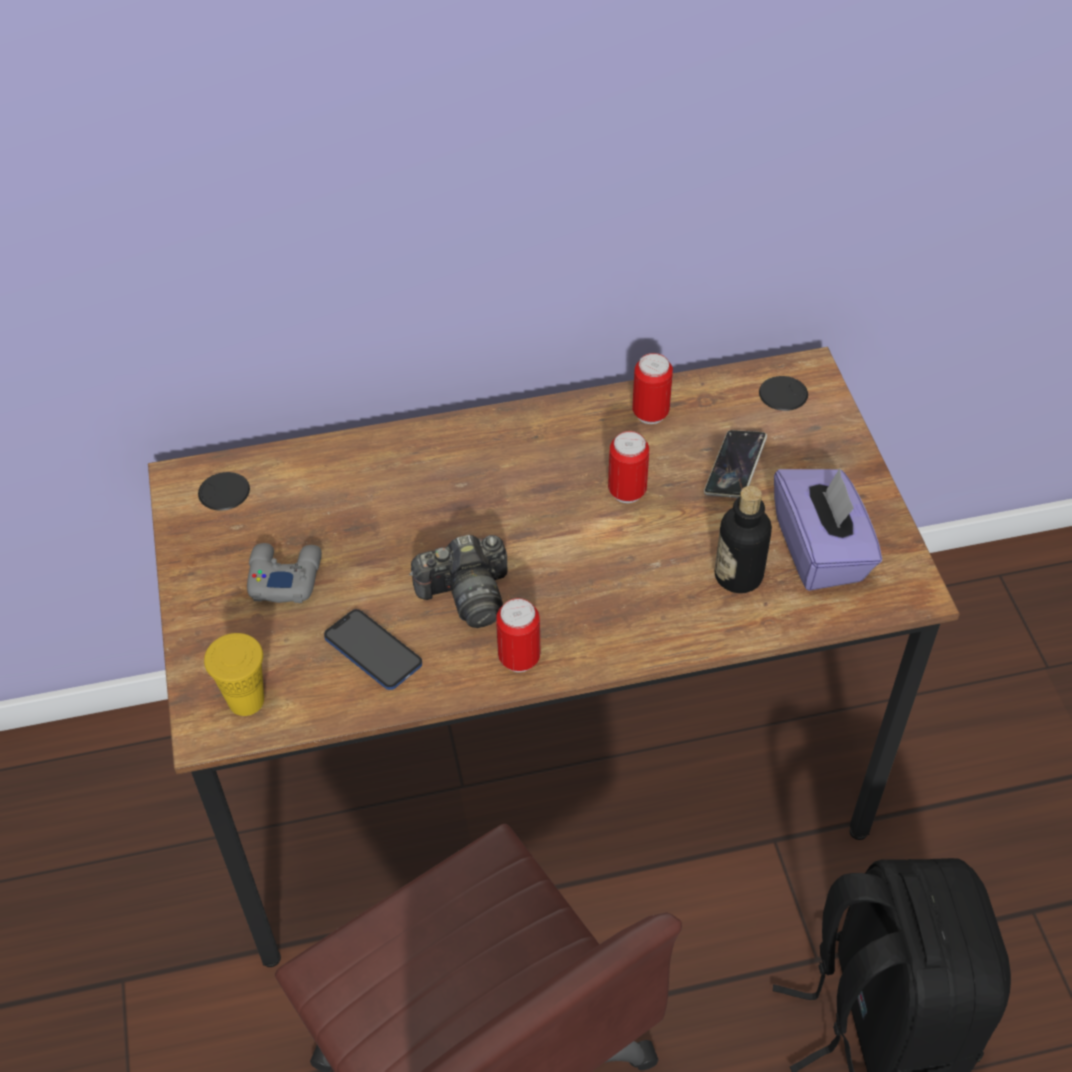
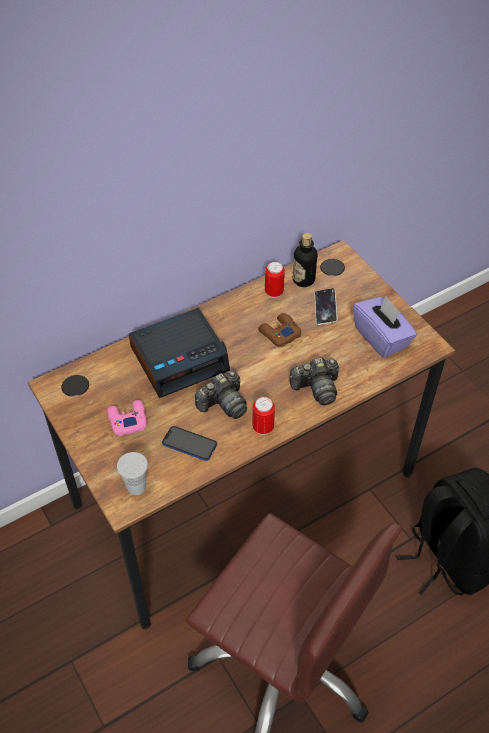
camera: 20 degrees left, 0 degrees up
yellow cup [204,633,264,716] -> white cup [117,452,148,495]
grey game controller [247,543,322,603] -> pink game controller [107,400,147,436]
can [608,431,649,503] -> brown game controller [258,313,301,347]
bottle [715,486,772,593] -> bottle moved to [293,233,318,287]
none -> alarm clock [129,308,230,398]
none -> camera [290,358,339,405]

